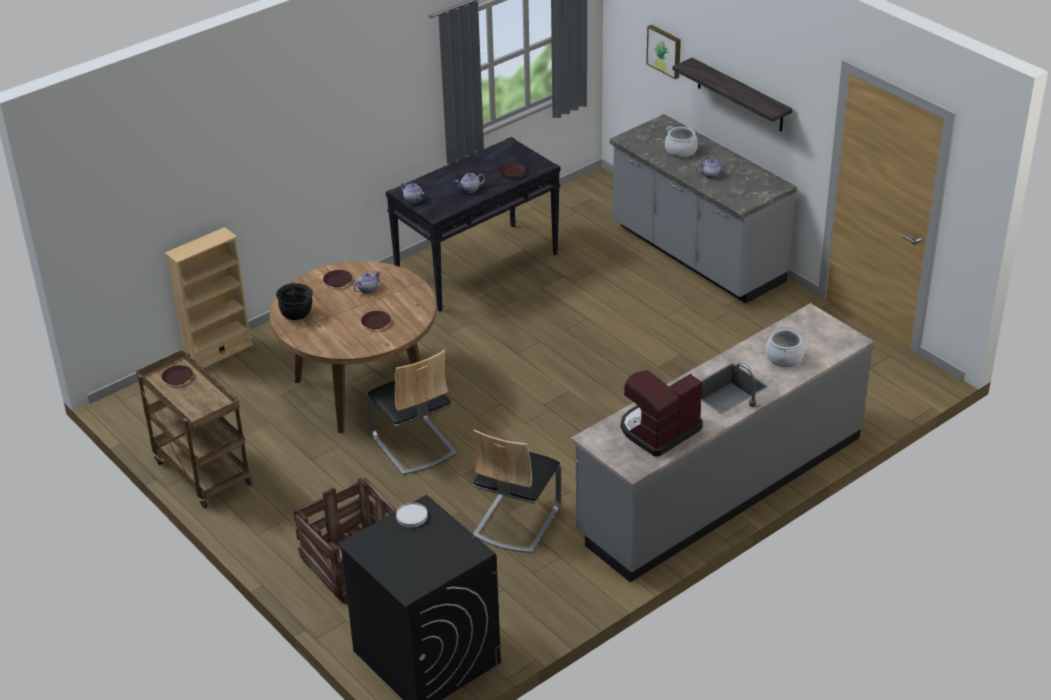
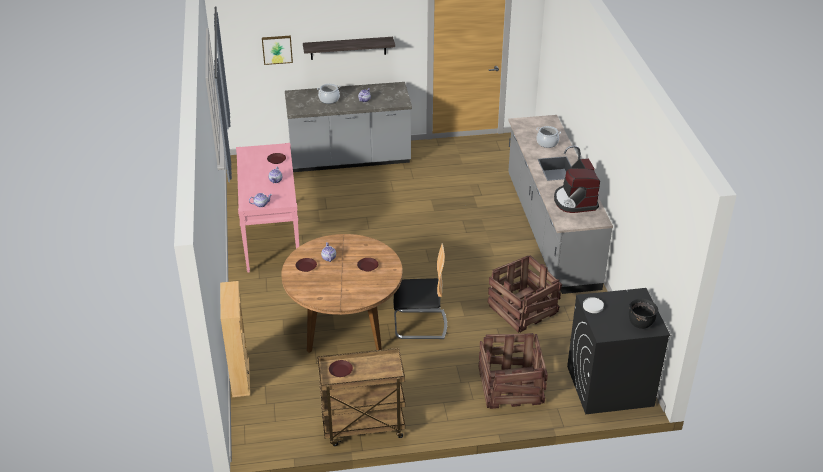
camera: 60 degrees left, 0 degrees up
black cooking pot [276,283,313,320] -> black cooking pot moved to [629,299,658,329]
black console table [386,137,560,312] -> pink console table [236,143,299,273]
chair [473,429,561,553] -> crate [488,255,562,332]

